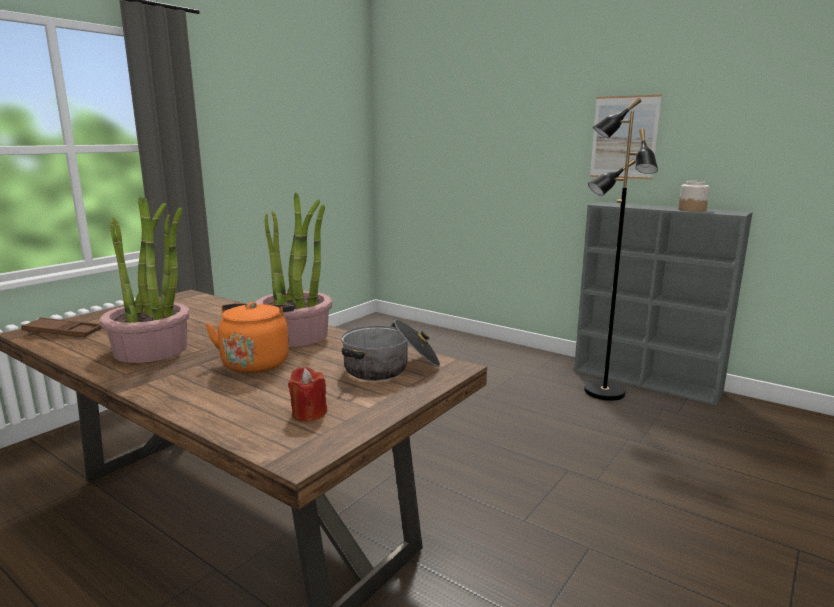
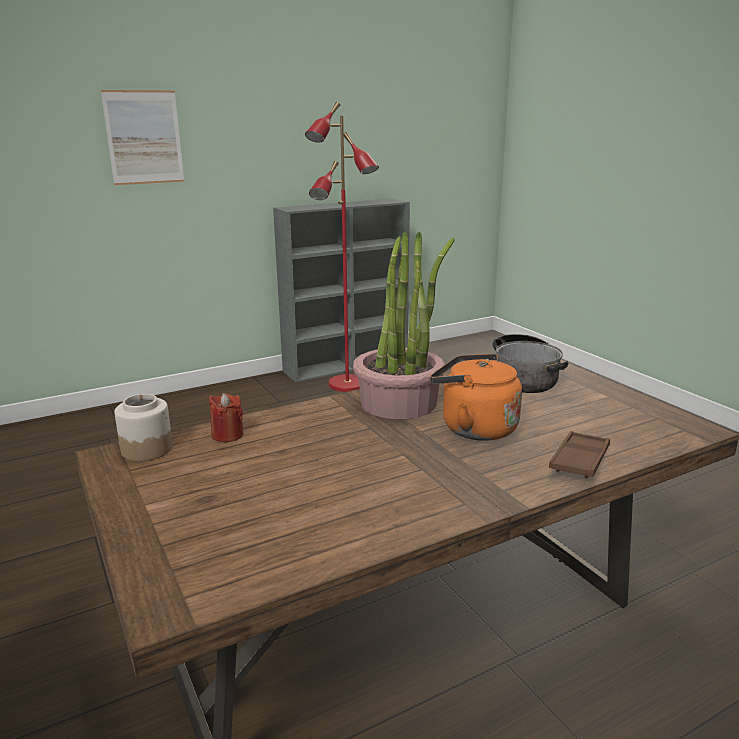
camera: 65 degrees left, 5 degrees up
brown tray [21,317,102,337] -> brown tray moved to [549,431,610,479]
potted plant [99,196,190,363] -> none
red candle [288,367,327,421] -> red candle moved to [209,393,244,442]
black floor lamp [584,97,658,401] -> red floor lamp [305,102,379,392]
picture [590,95,662,179] -> picture moved to [101,90,184,185]
jar [678,181,710,212] -> jar moved to [114,394,173,461]

